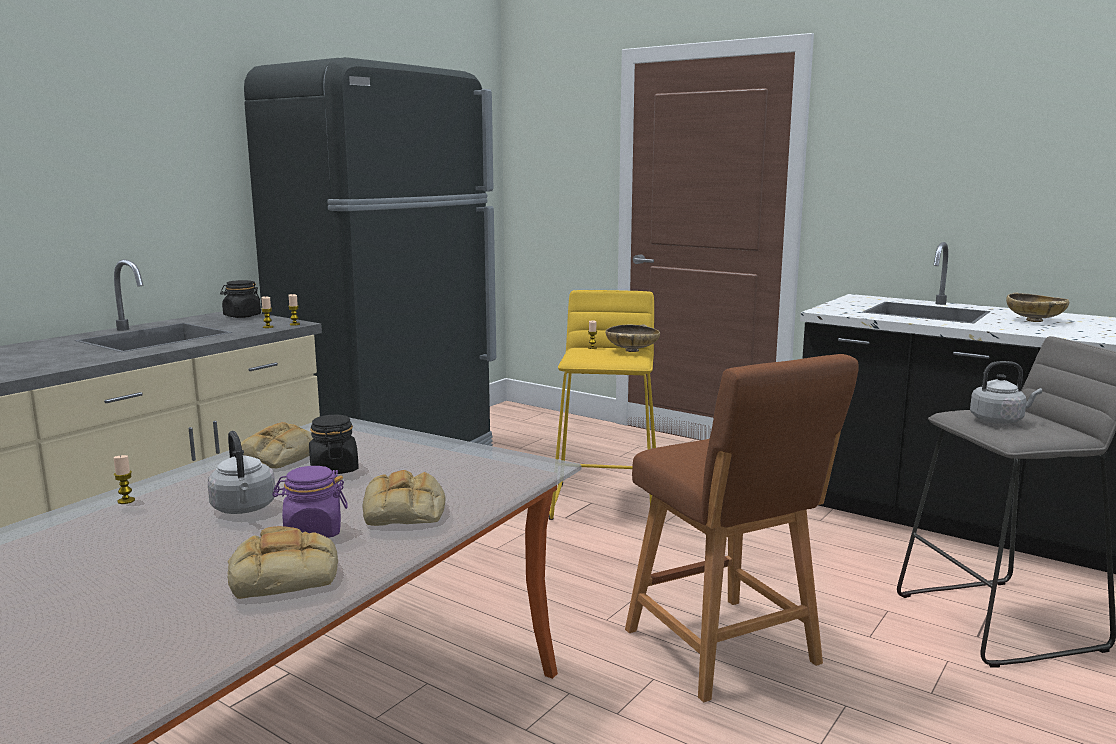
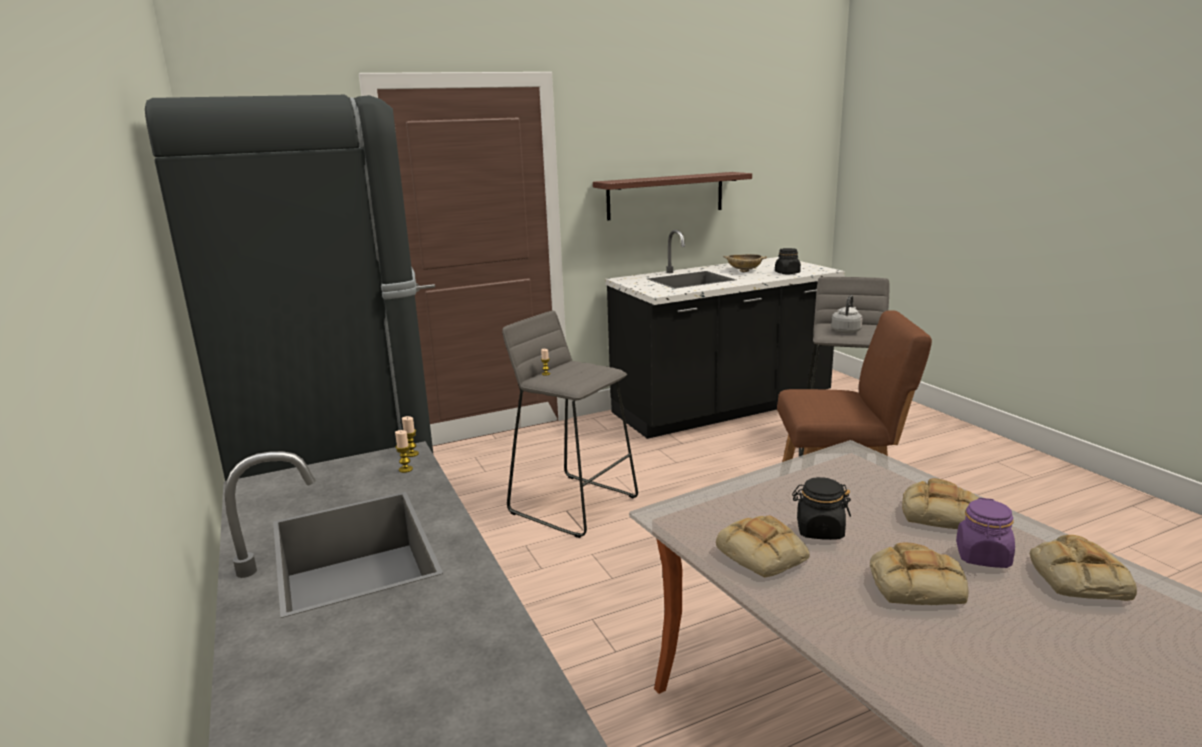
camera: 60 degrees left, 5 degrees up
candle [113,455,135,504] -> none
grey kettle [208,431,276,514] -> bread [870,542,969,605]
black jar [220,280,261,318] -> black jar moved to [775,248,801,275]
yellow stool [549,290,656,520] -> grey stool [502,311,638,538]
beige bowl [606,324,660,352] -> none
none -> shelf [593,172,752,220]

